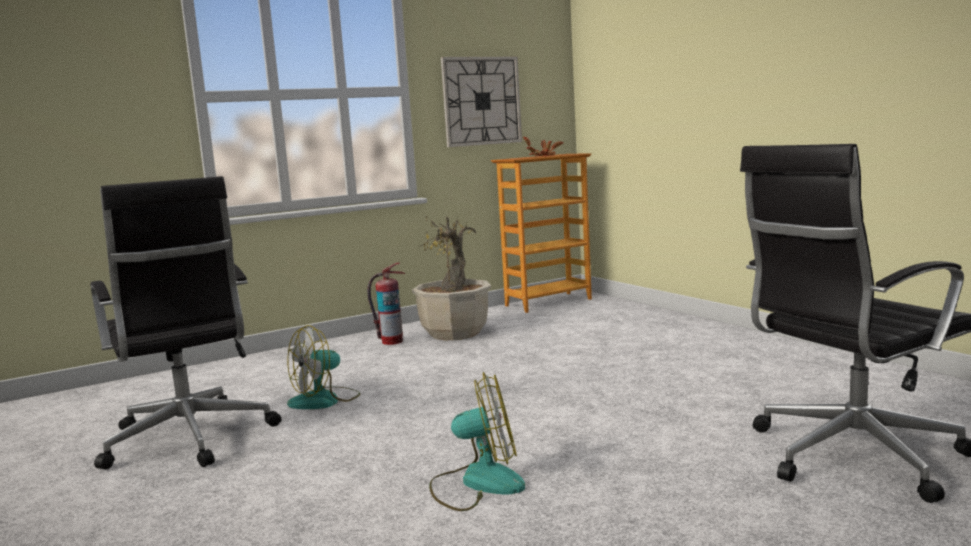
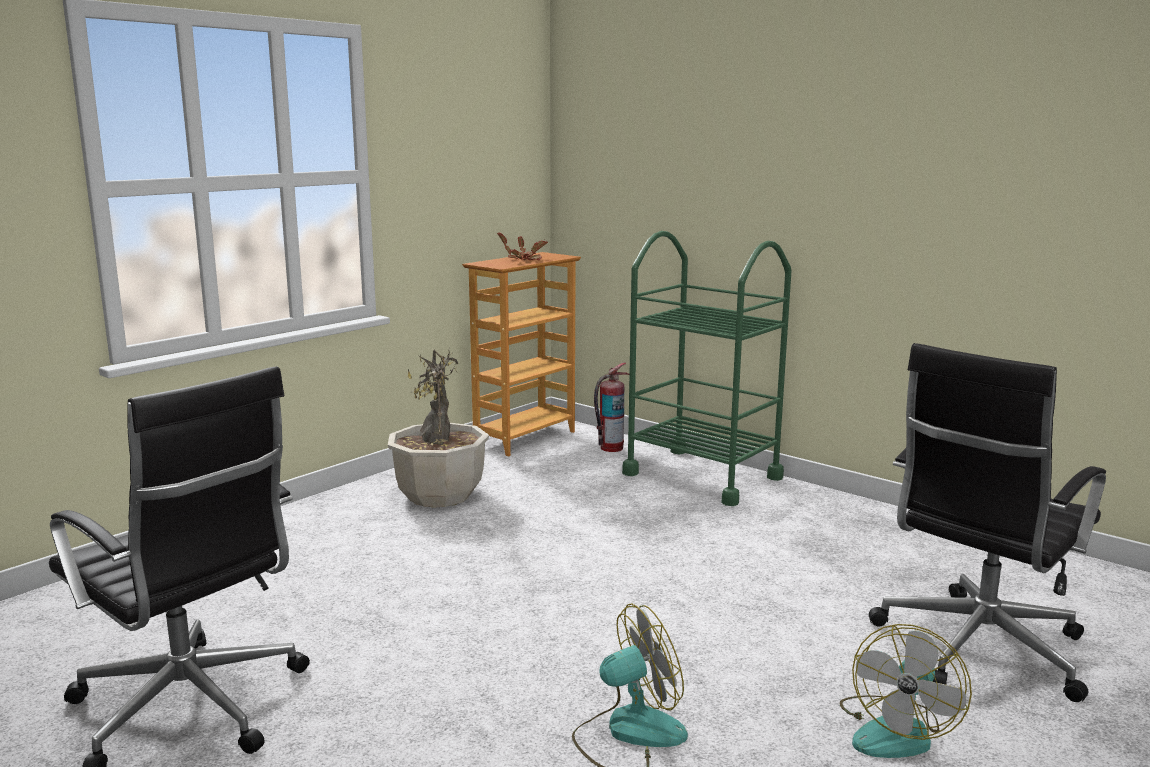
camera: 20 degrees left, 5 degrees up
fan [287,325,360,409] -> fan moved to [840,624,972,758]
fire extinguisher [367,262,405,345] -> fire extinguisher moved to [594,363,630,452]
wall clock [441,57,522,147] -> none
none -> green cart [622,231,792,506]

